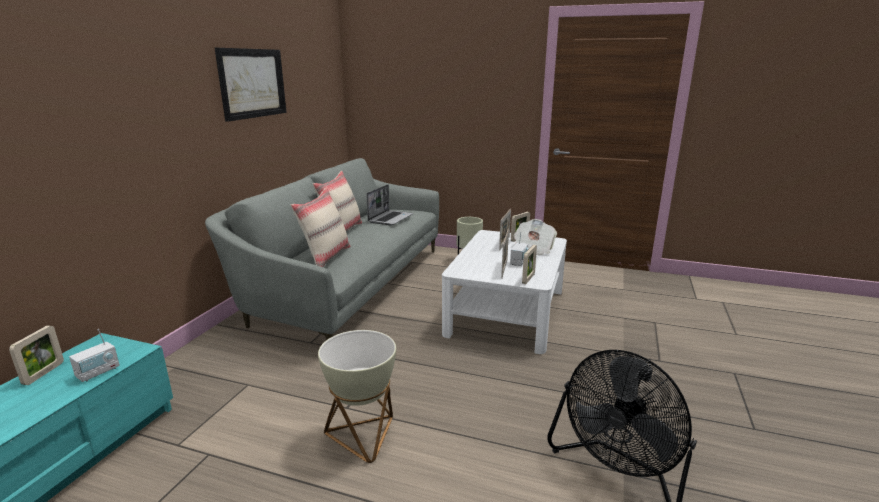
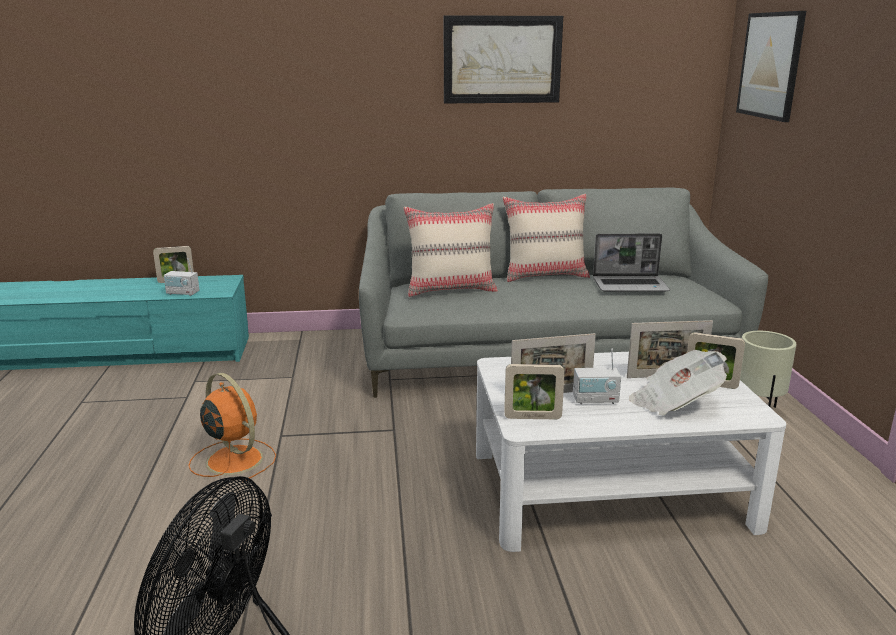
camera: 65 degrees right, 0 degrees up
planter [318,330,396,463] -> orange fan [188,373,276,482]
none -> picture [736,11,806,122]

